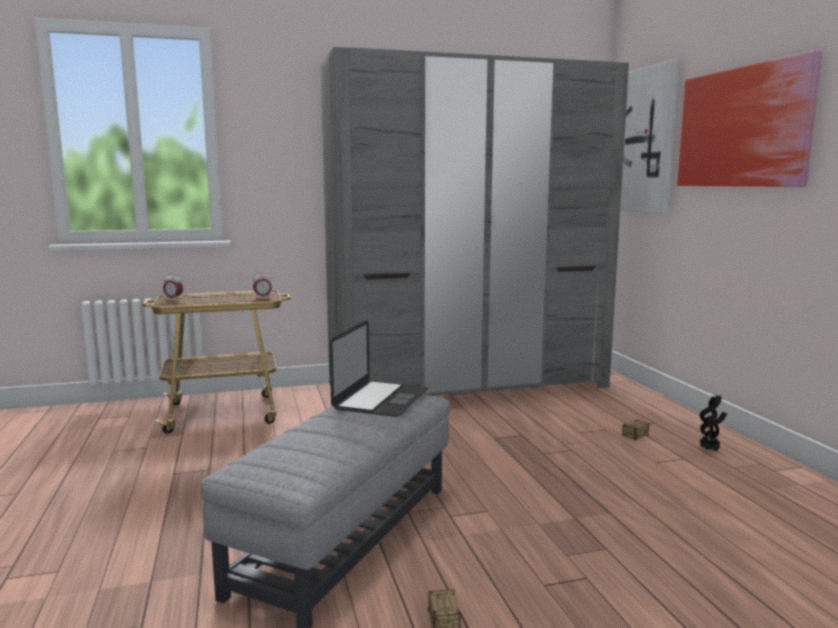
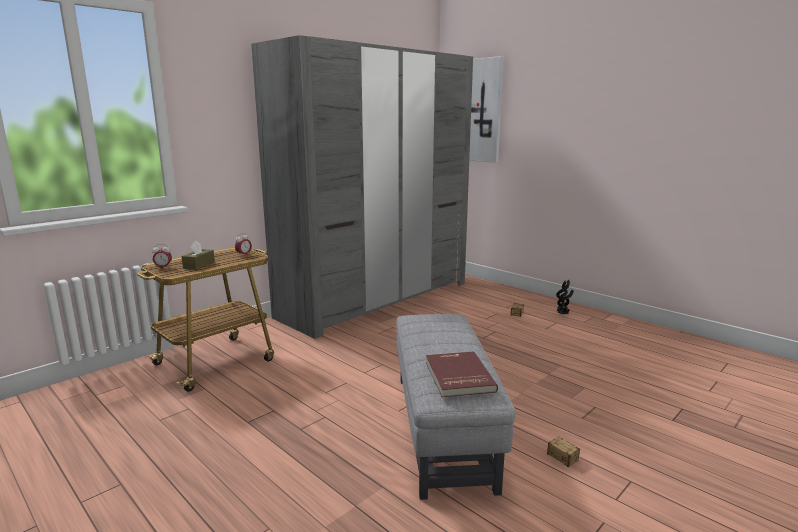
camera: 30 degrees left, 5 degrees up
laptop [329,320,428,417] -> none
picture [677,50,822,187] -> none
none -> brown tissue box [181,241,215,270]
none -> red book [426,351,498,397]

